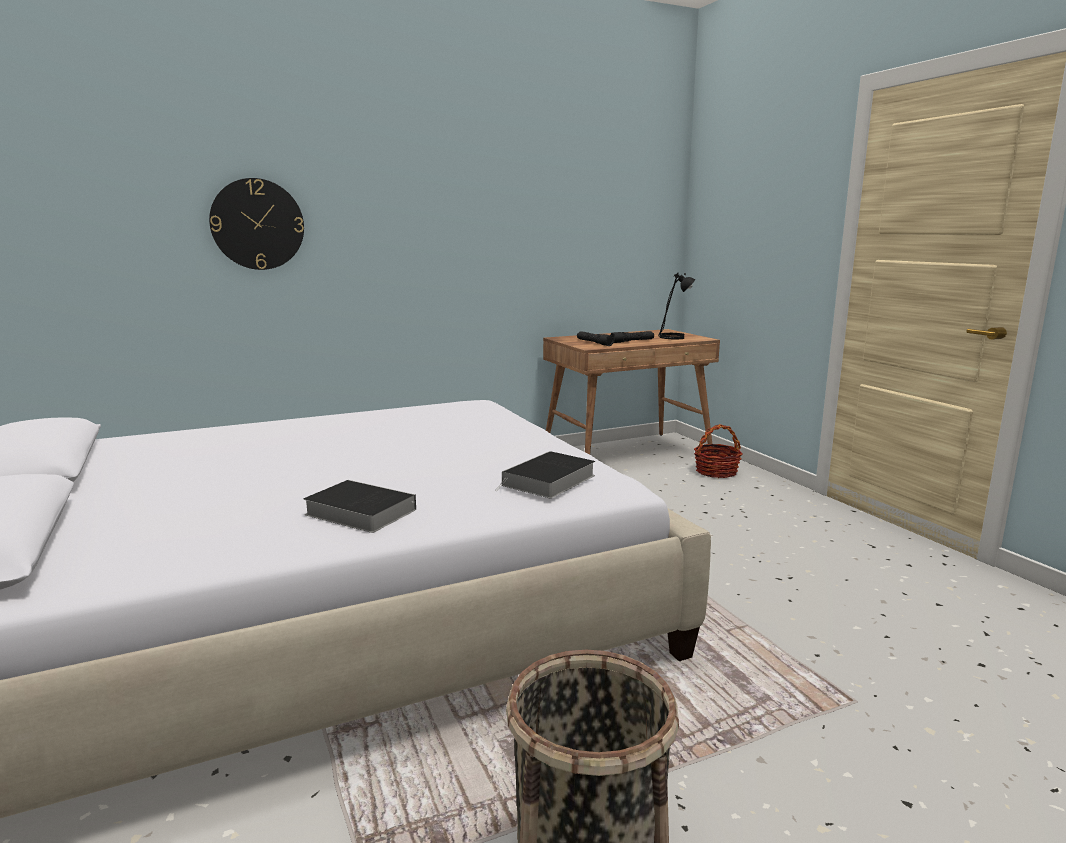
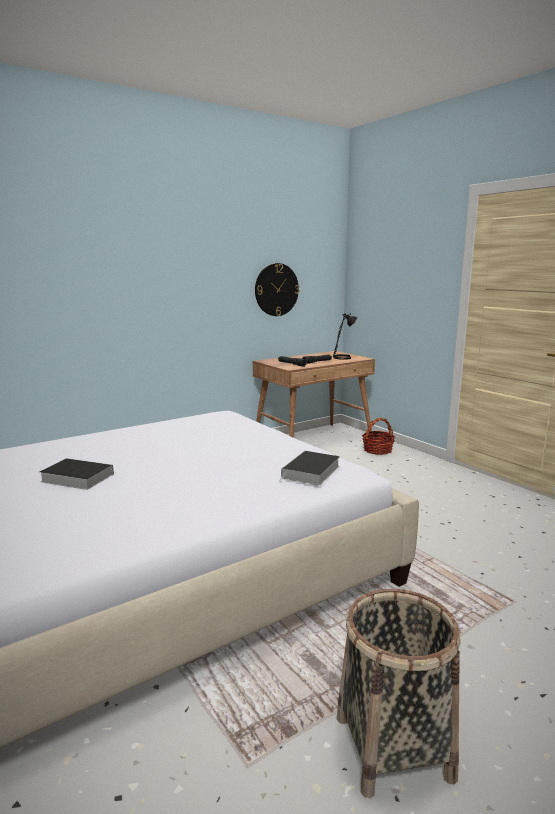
camera: 10 degrees left, 0 degrees up
wall clock [209,178,304,270] -> wall clock moved to [255,263,299,316]
book [303,480,416,533] -> book moved to [40,458,114,490]

